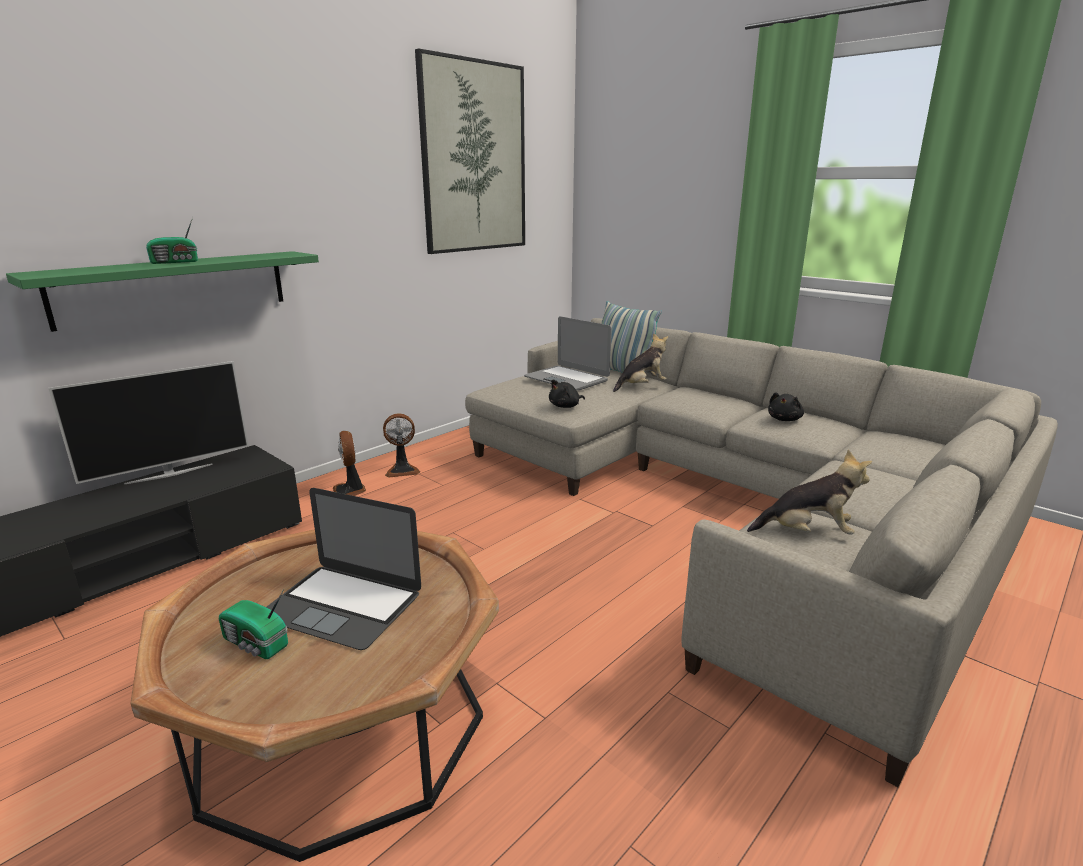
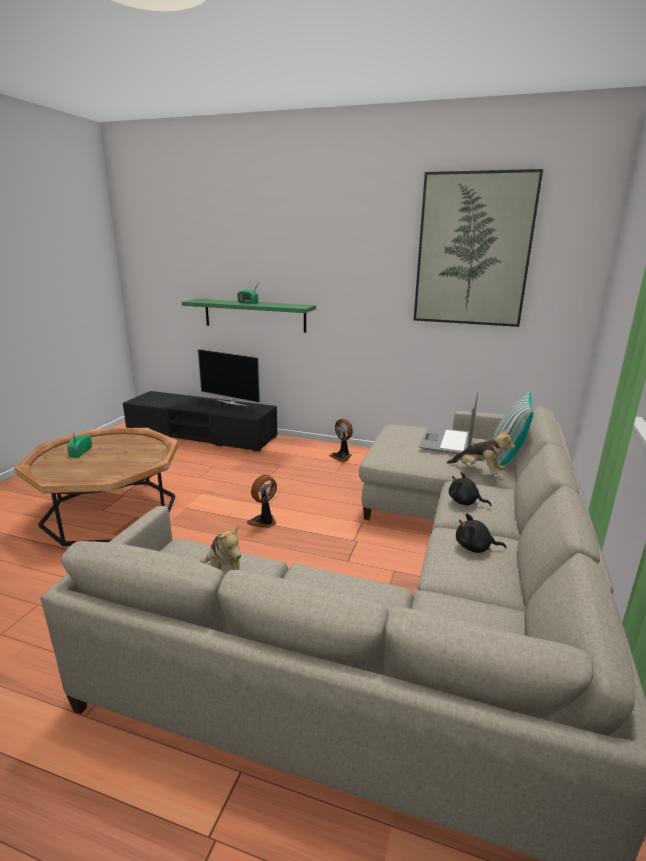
camera: 65 degrees right, 0 degrees up
laptop [266,488,421,650] -> none
fan [333,431,366,496] -> fan moved to [247,475,277,528]
black plush toy [549,379,585,408] -> black plush toy moved to [449,472,491,507]

